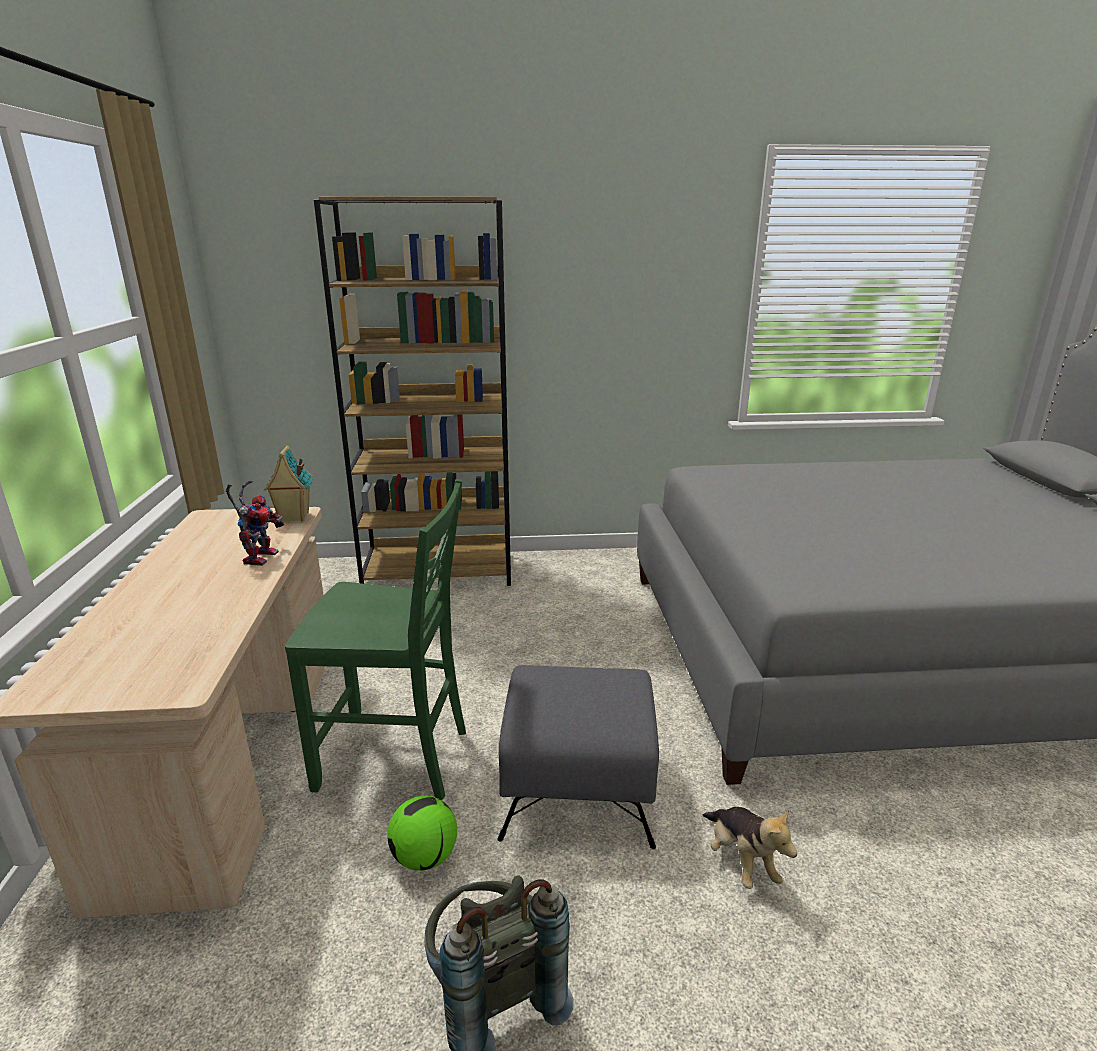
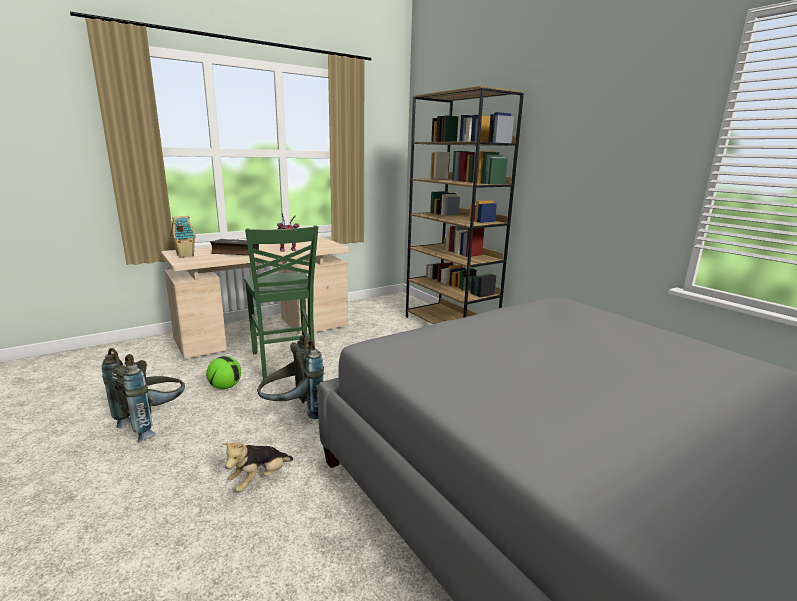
camera: 60 degrees right, 5 degrees down
toy house [264,445,314,522] -> toy house moved to [170,216,196,258]
grey ottoman [498,665,659,849] -> grey backpack [257,331,324,419]
none -> book [210,239,259,255]

